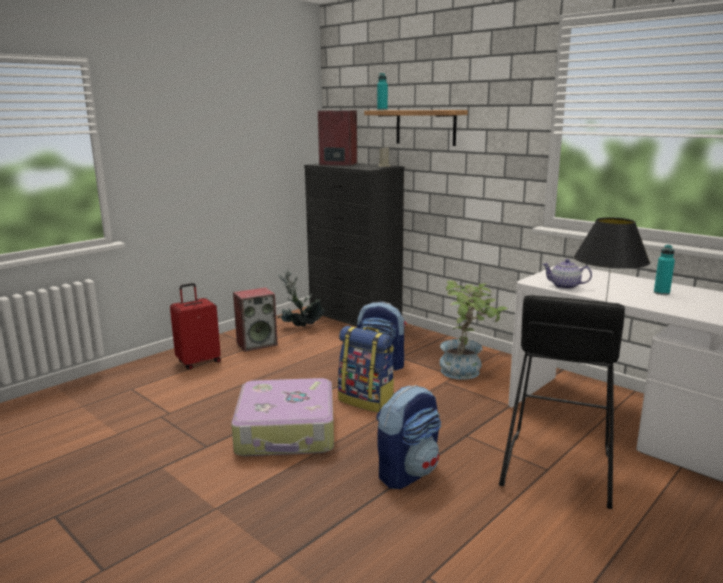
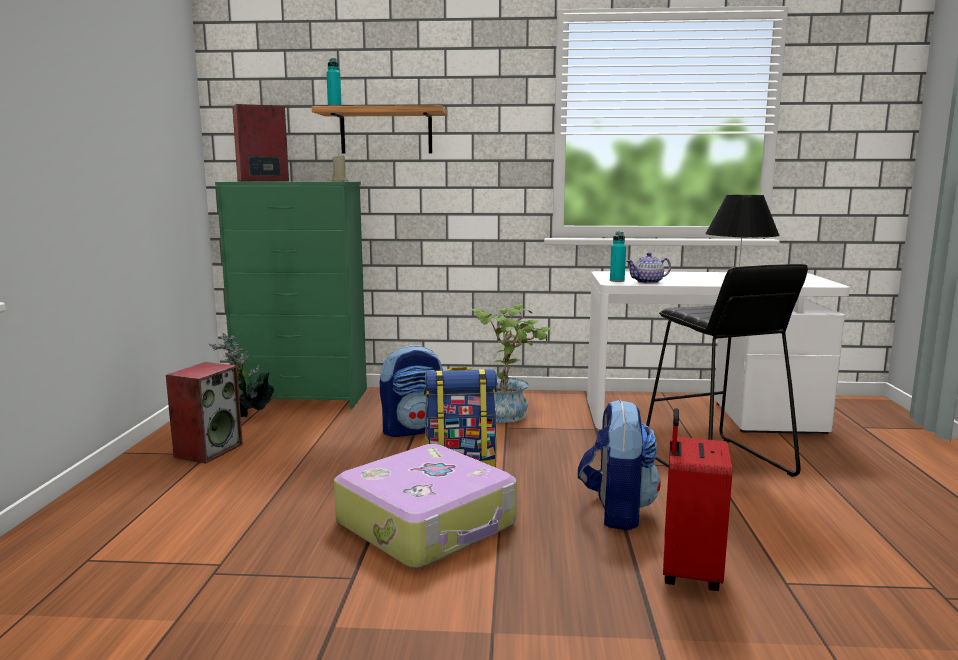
camera: 40 degrees left, 5 degrees down
red suitcase [170,283,221,370] -> red suitcase moved to [663,408,732,591]
black dresser [304,163,405,327] -> green dresser [215,182,367,409]
turquoise bottle [654,245,675,295] -> turquoise bottle moved to [610,232,626,282]

